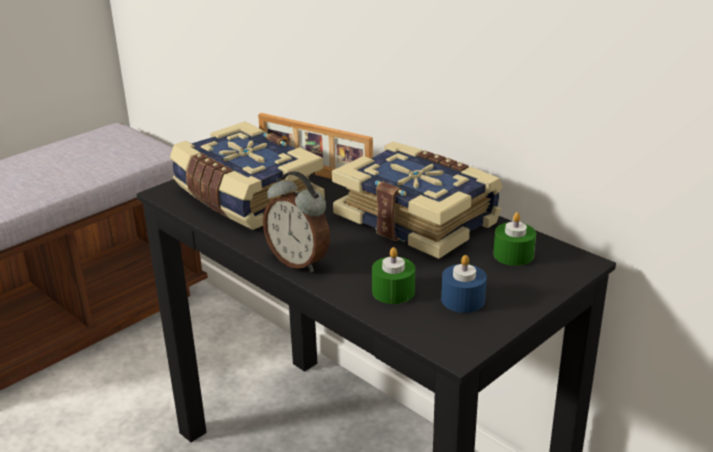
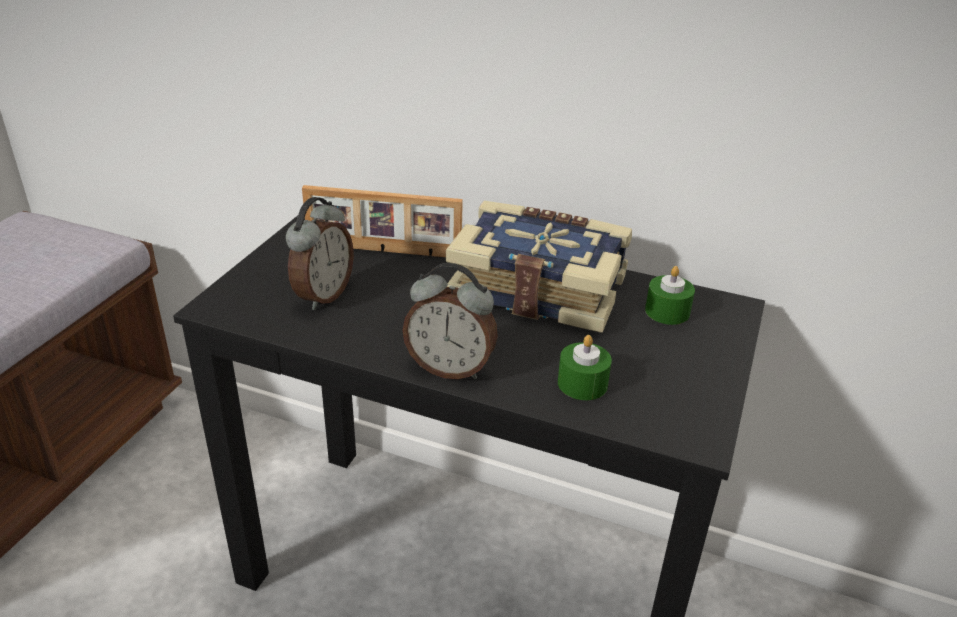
camera: 25 degrees left, 5 degrees up
book [170,121,325,230] -> alarm clock [286,197,354,310]
blue candle [441,255,487,313] -> none

